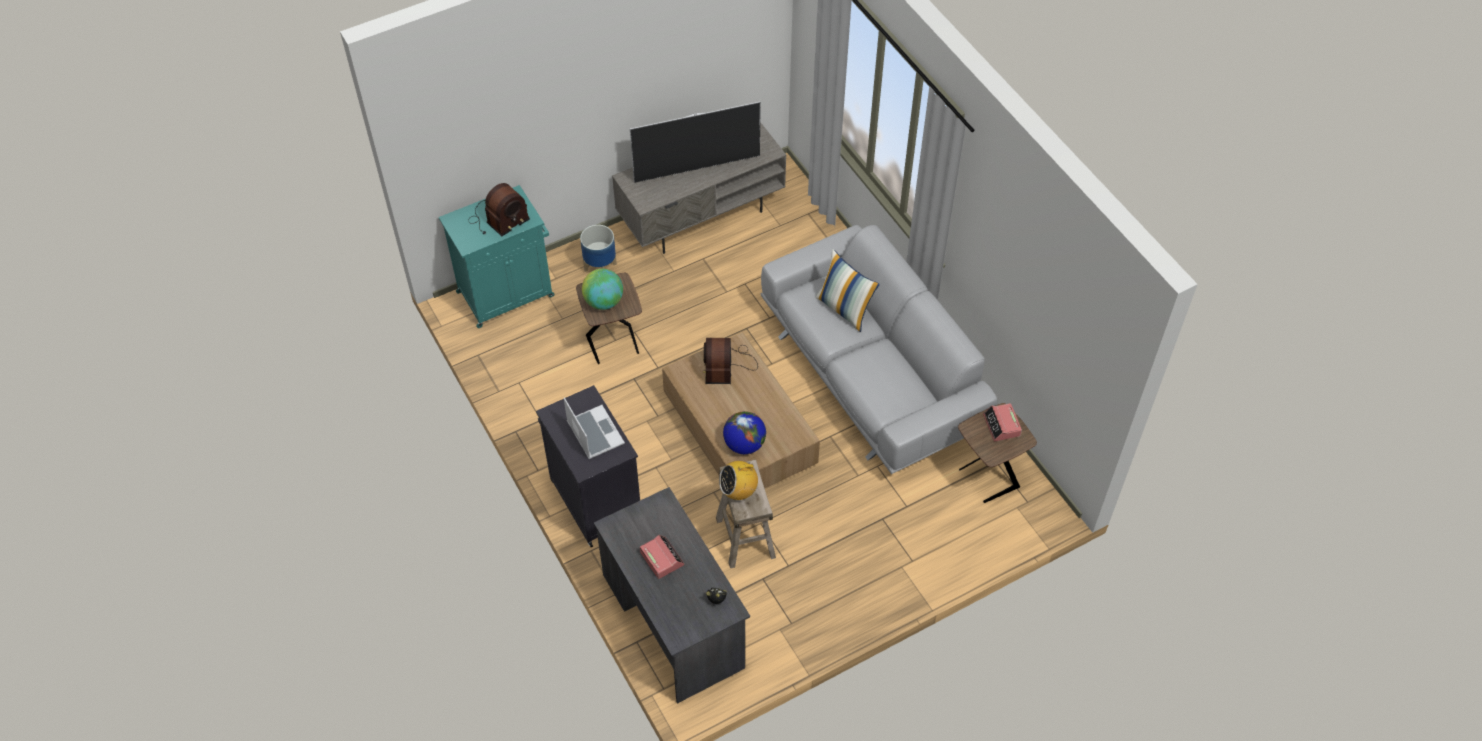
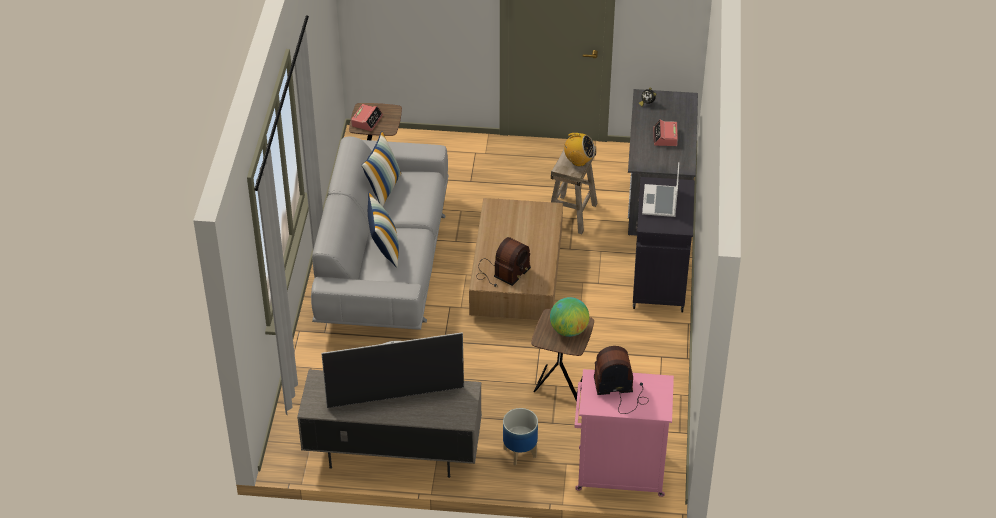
camera: 145 degrees left, 10 degrees down
turquoise cabinet [439,185,555,328] -> pink cabinet [575,369,674,497]
television [630,102,761,183] -> television turned 150 degrees clockwise [321,332,464,408]
globe [723,411,766,454] -> none
none -> pillow [361,131,402,207]

